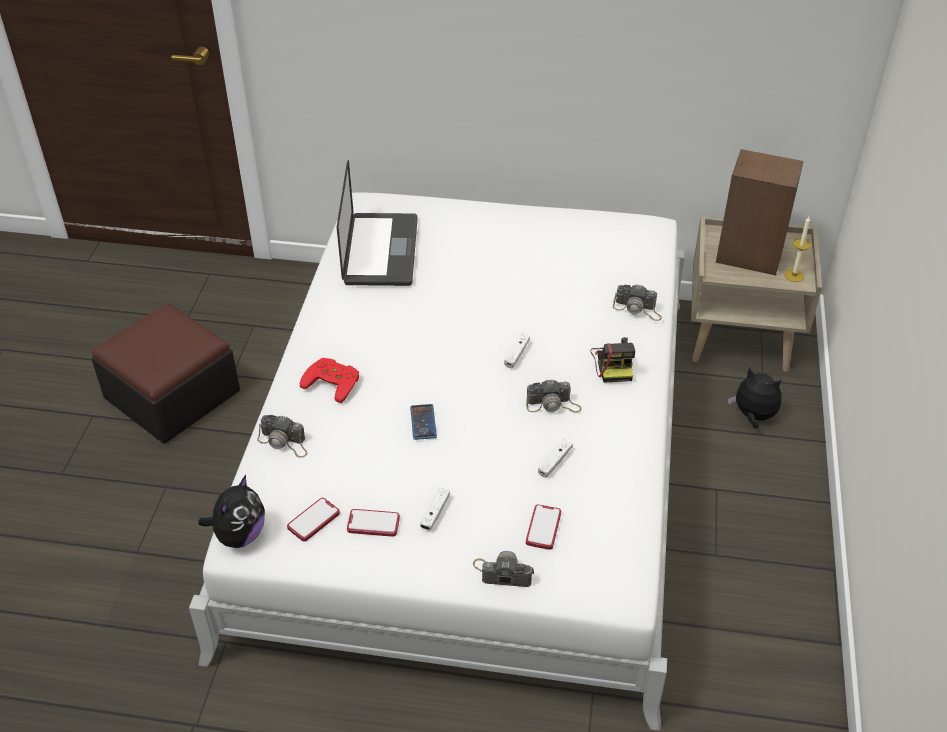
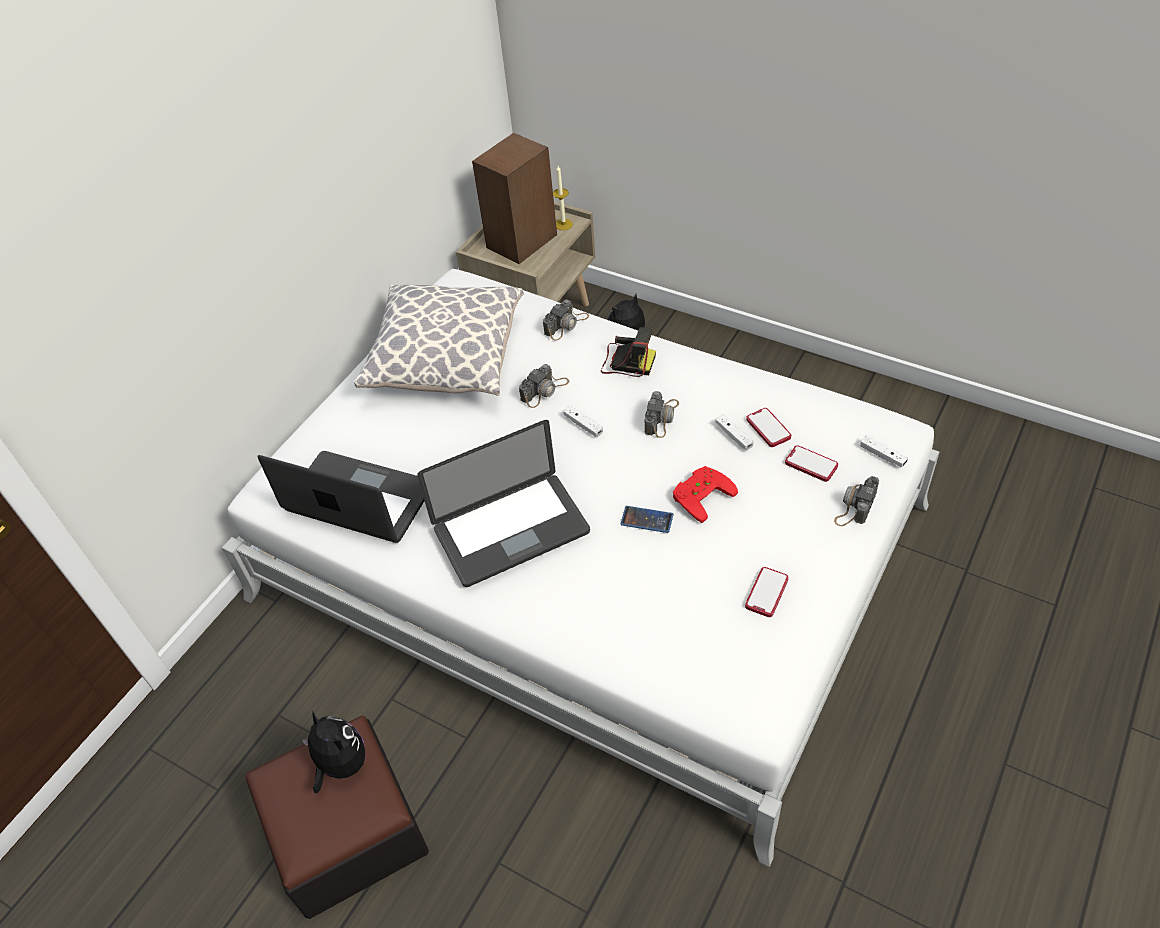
camera: 65 degrees left, 5 degrees up
plush toy [198,475,265,548] -> plush toy moved to [301,712,366,793]
camera [257,415,307,458] -> camera moved to [519,364,569,408]
phone [287,498,340,542] -> phone moved to [746,408,791,447]
red game controller [300,358,359,403] -> red game controller moved to [673,466,738,523]
white game controller [420,488,450,530] -> white game controller moved to [860,436,908,467]
none -> pillow [354,285,524,396]
none -> laptop [417,420,590,587]

